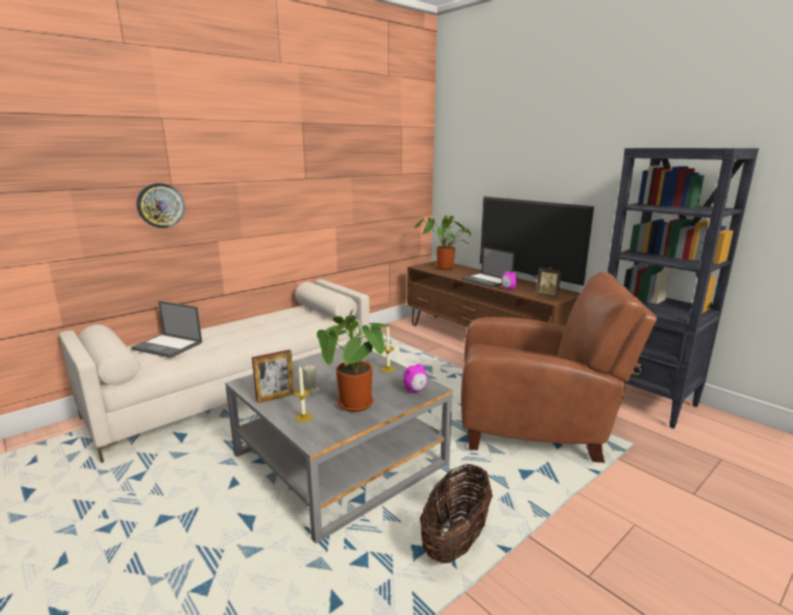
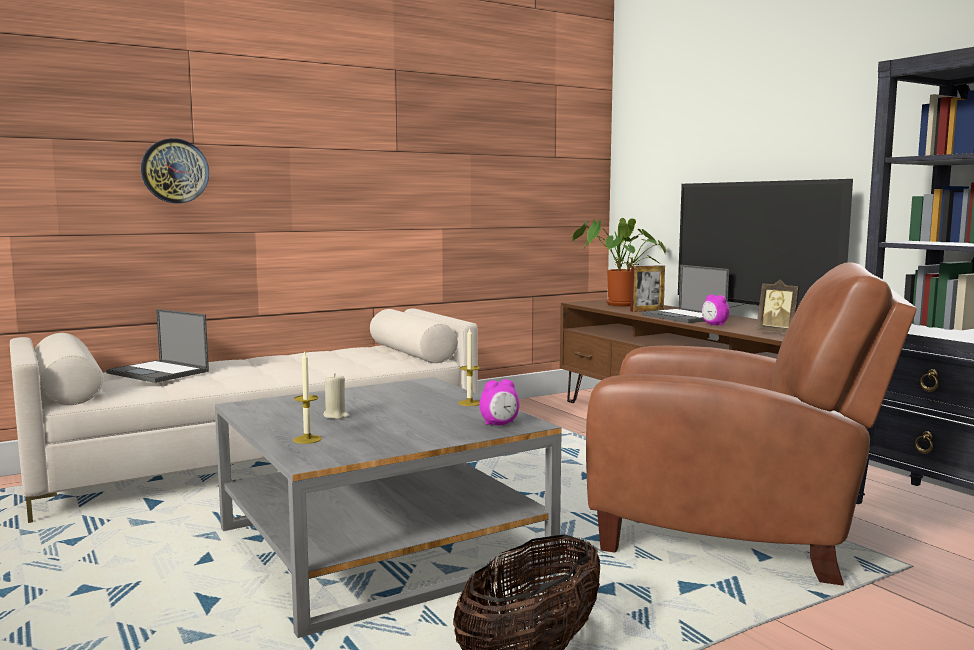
camera: 10 degrees right, 10 degrees down
picture frame [252,350,295,403] -> picture frame moved to [630,265,665,312]
potted plant [317,308,389,412] -> none

